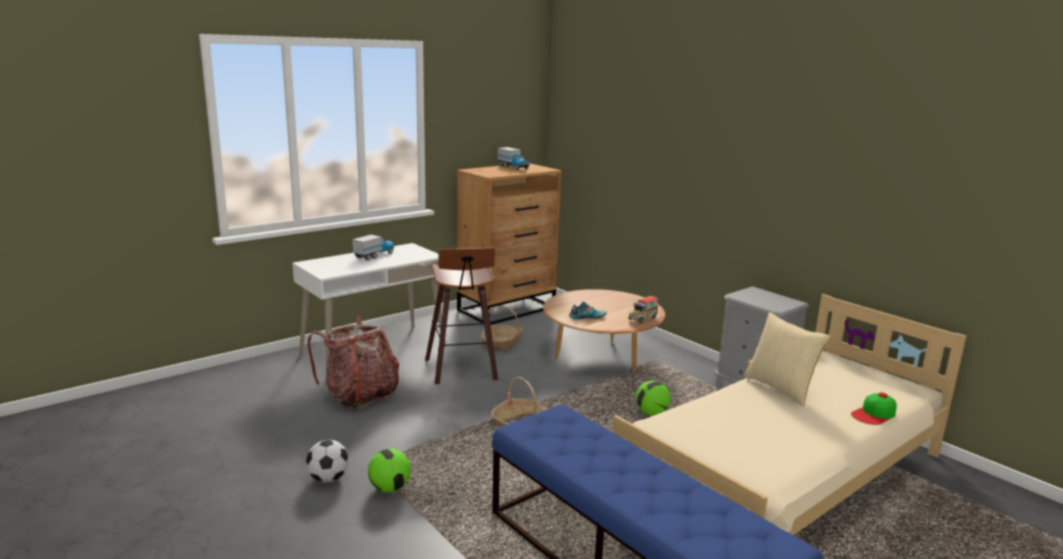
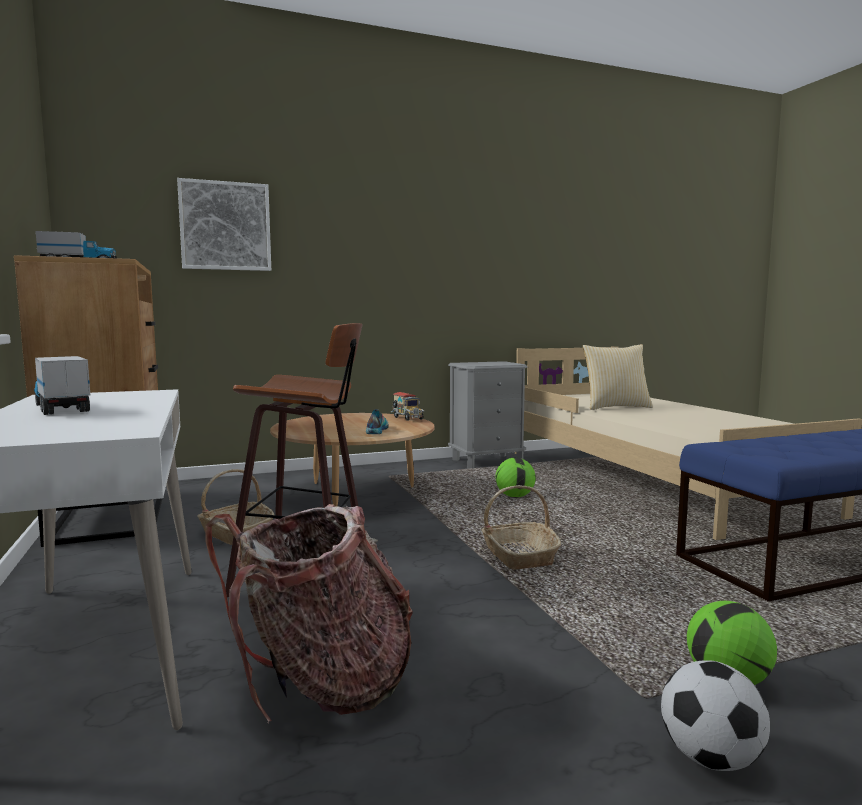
camera: 70 degrees left, 10 degrees down
cap [851,392,897,425] -> none
none -> picture [177,178,271,271]

